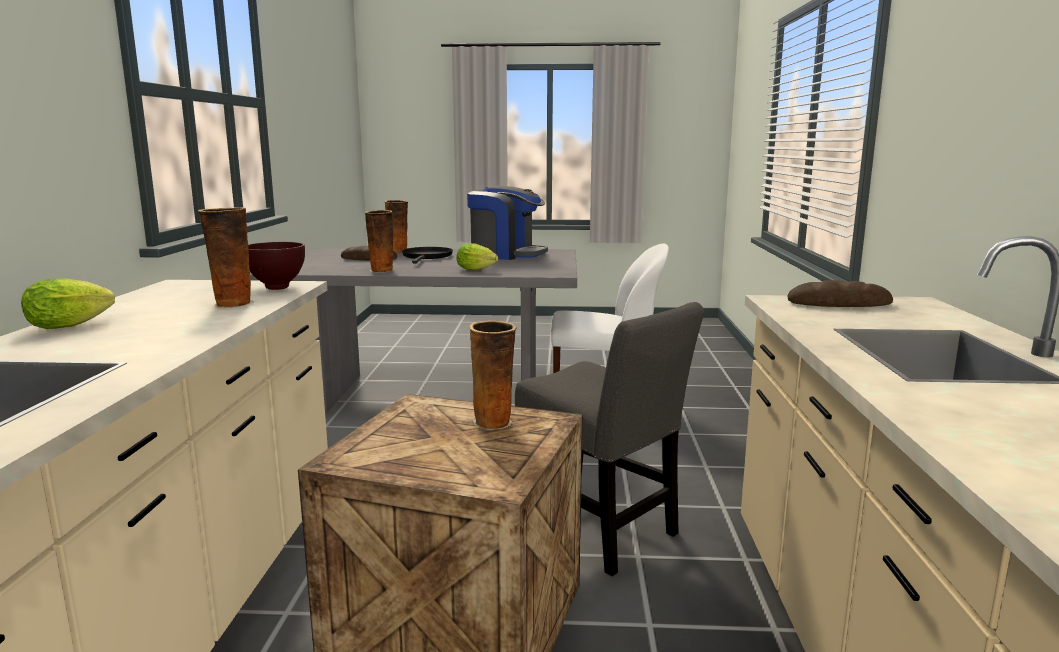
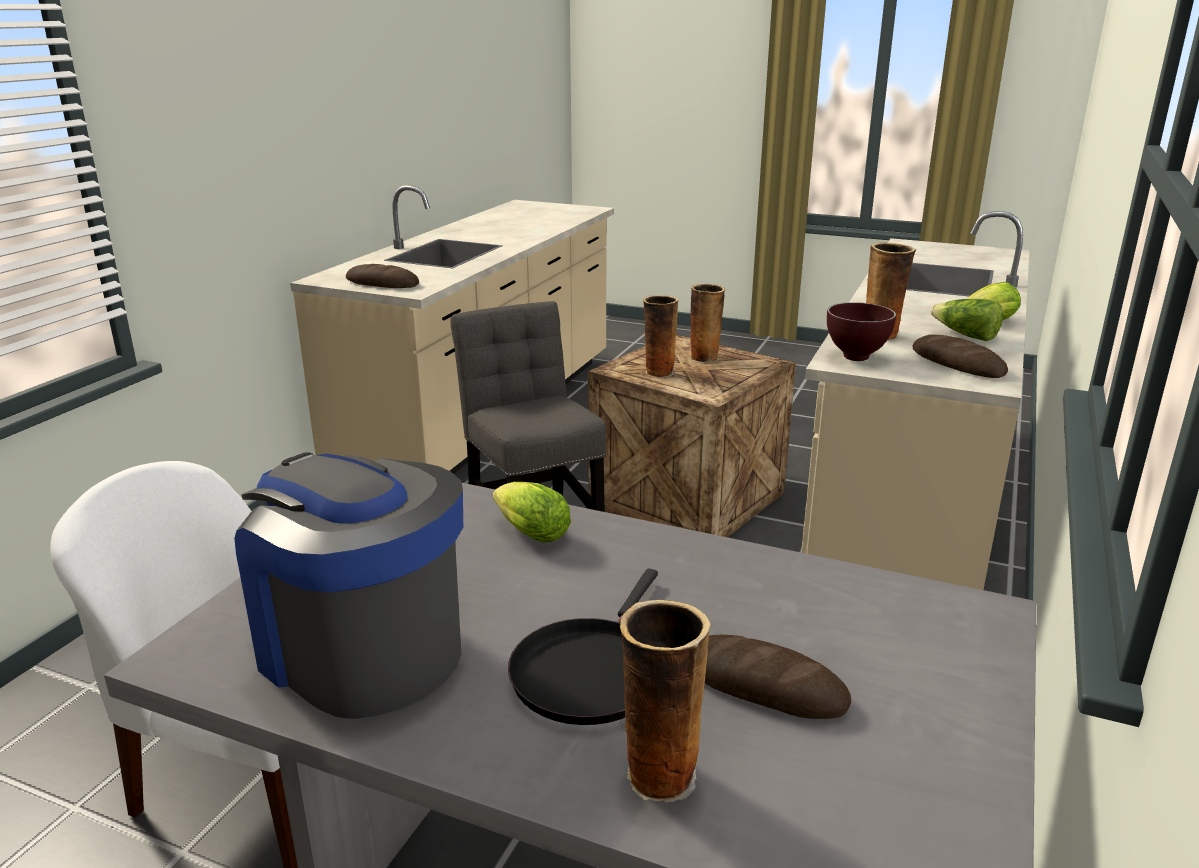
camera: 160 degrees left, 10 degrees up
vase [365,210,393,273] -> vase moved to [690,284,725,363]
none -> bread [912,334,1008,378]
none -> lettuce [931,299,1003,341]

